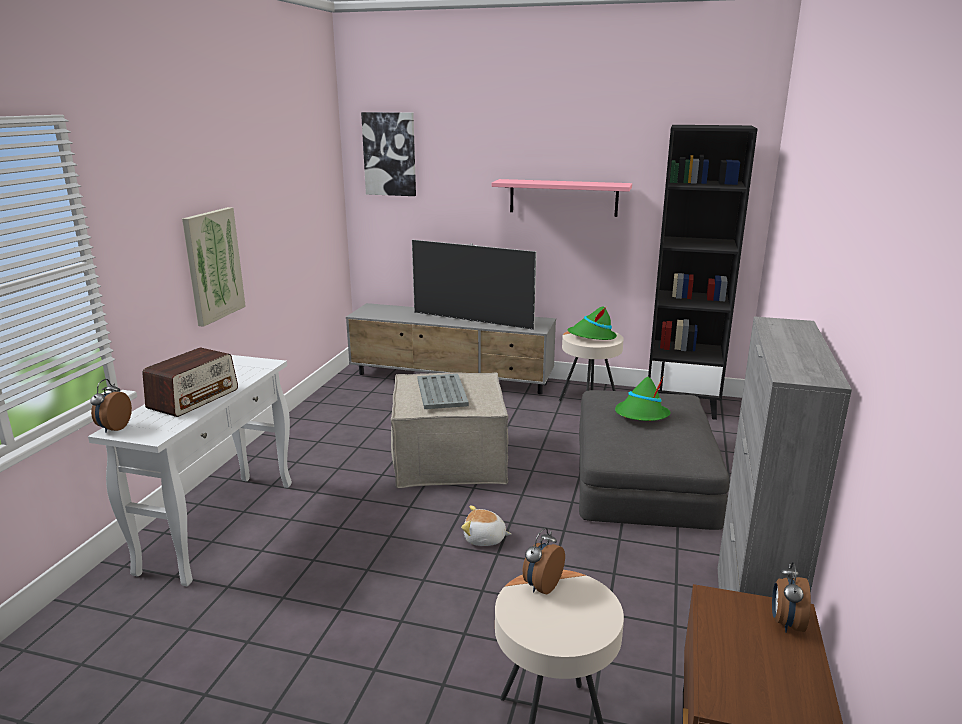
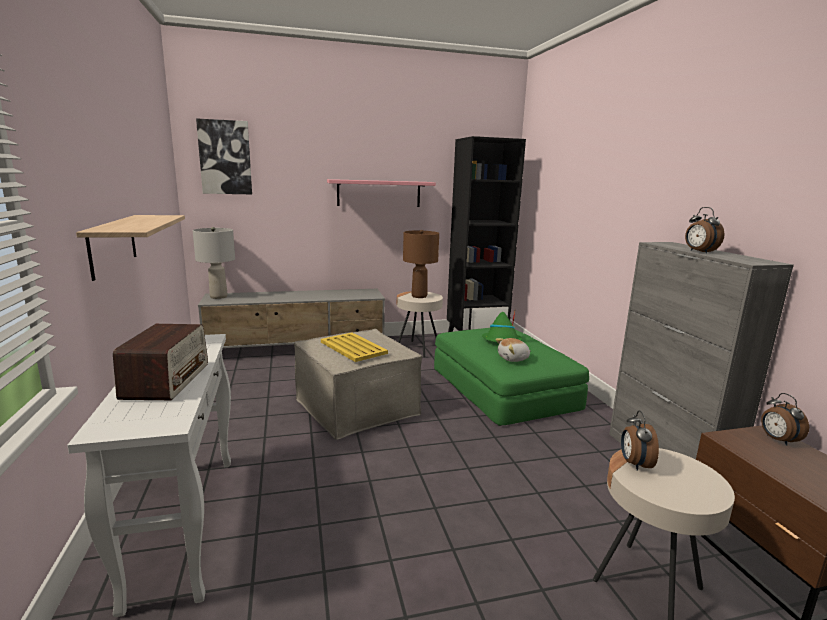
camera: 30 degrees left, 5 degrees down
alarm clock [90,379,132,433] -> alarm clock moved to [685,207,725,254]
picture [182,207,246,327] -> shelf [76,215,185,281]
television [412,240,537,330] -> none
grey tray [418,374,469,409] -> yellow tray [321,332,388,362]
plush toy [461,506,511,546] -> plush toy moved to [496,338,531,362]
green hat [568,306,617,340] -> brown table lamp [403,230,439,298]
grey ottoman [579,390,729,530] -> green ottoman [434,328,589,426]
none -> grey table lamp [192,227,235,299]

